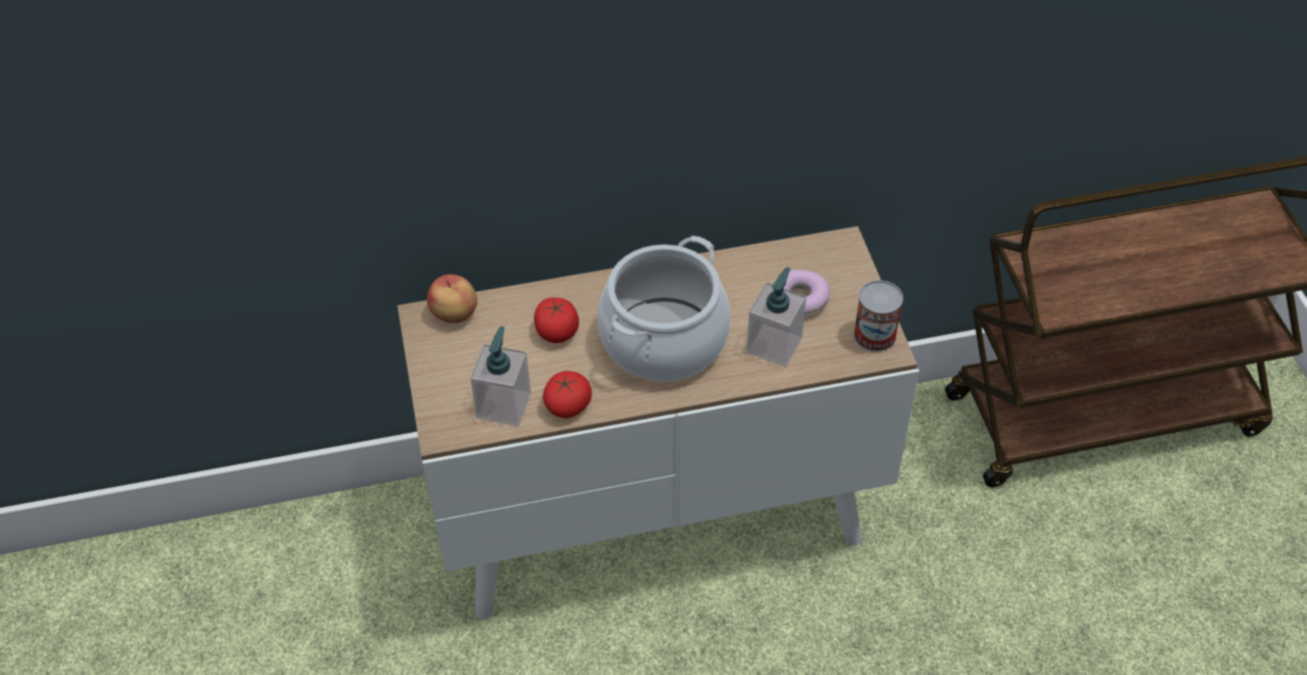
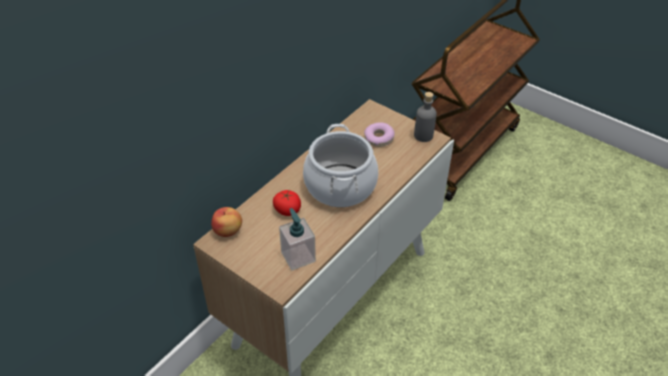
camera: 40 degrees left, 5 degrees down
tomato [543,371,592,418] -> none
soap dispenser [747,267,806,367] -> none
can [854,280,903,352] -> grey bottle [414,92,437,142]

